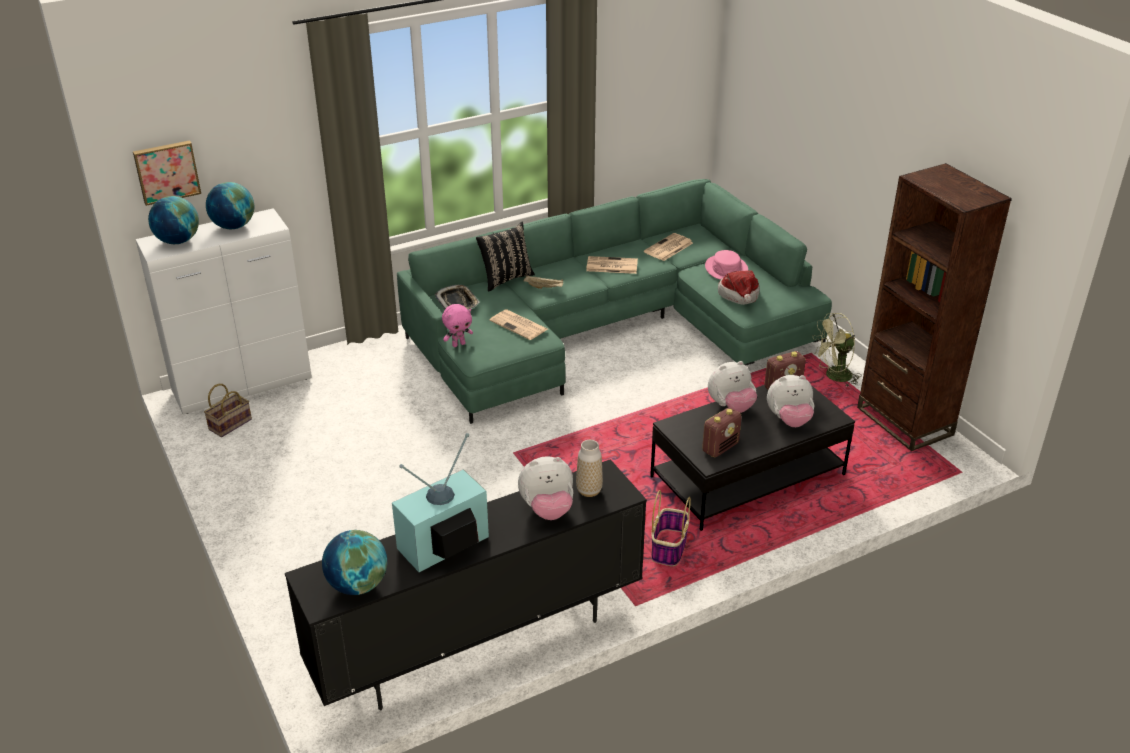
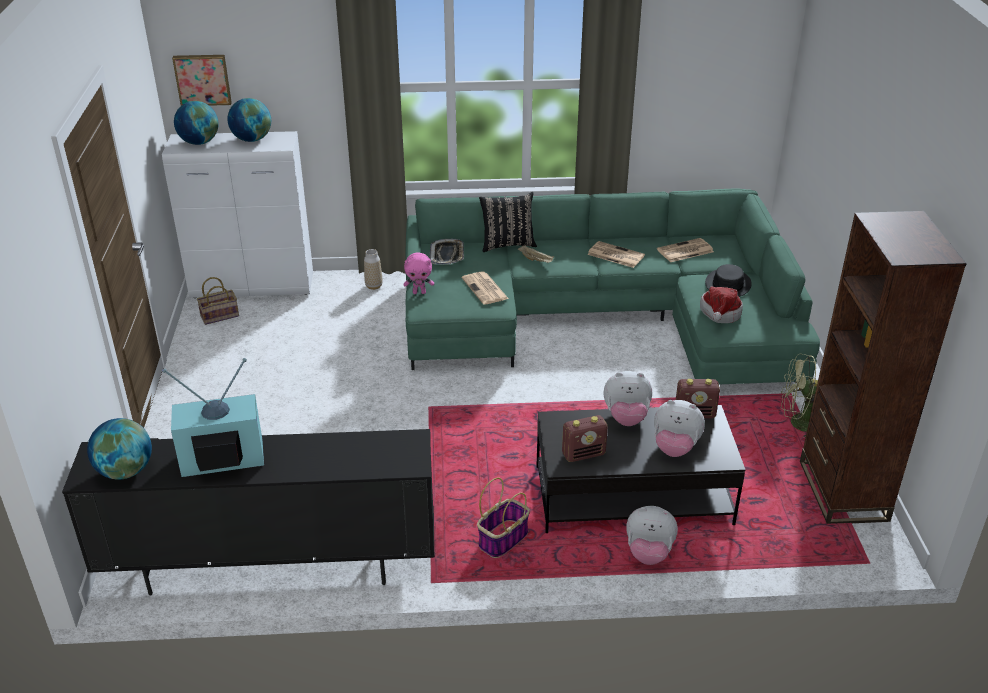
camera: 25 degrees right, 0 degrees up
plush toy [518,456,574,520] -> plush toy moved to [626,506,678,565]
vase [576,440,603,497] -> vase moved to [364,249,383,290]
pink hat [705,250,748,280] -> black hat [705,264,752,297]

